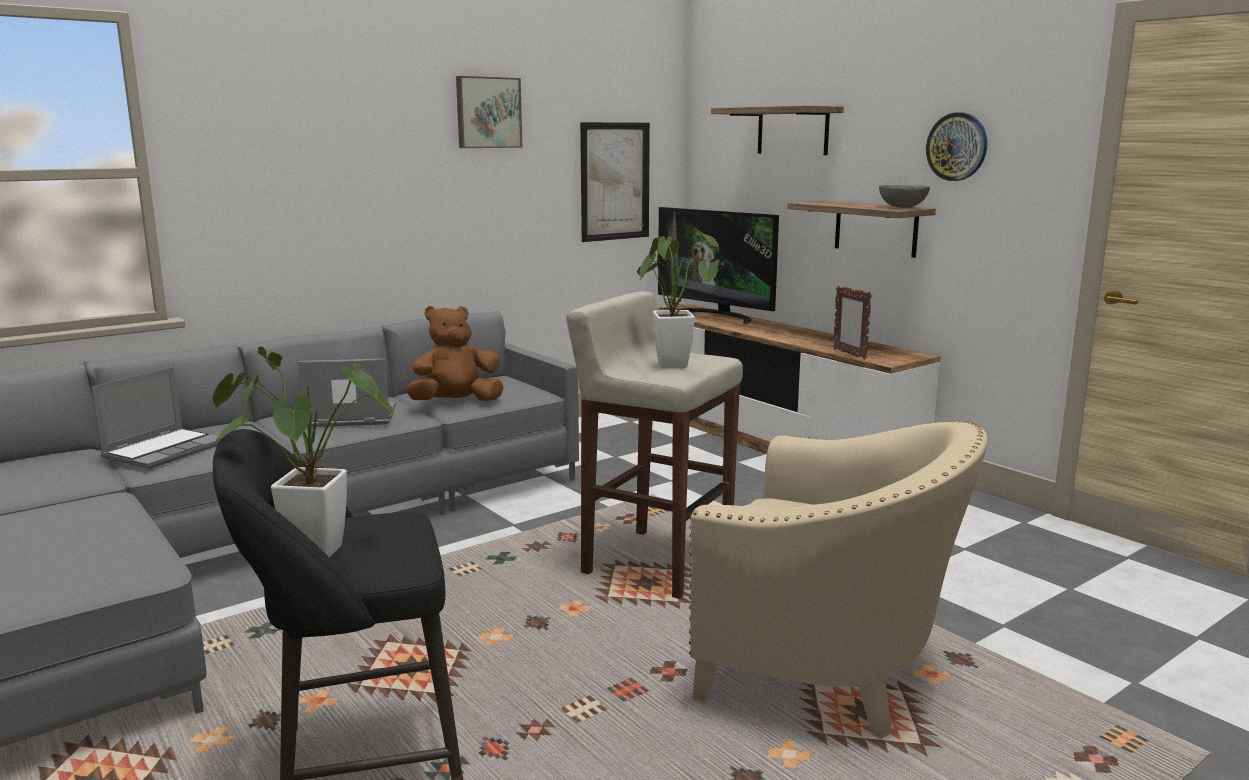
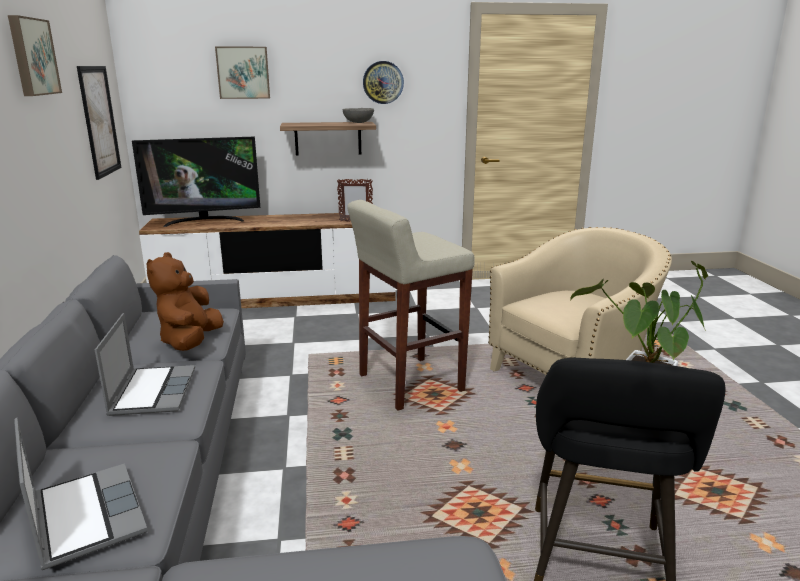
camera: 60 degrees left, 5 degrees up
laptop [298,359,396,427] -> laptop turned 150 degrees clockwise [95,313,195,416]
potted plant [637,230,720,369] -> none
shelf [711,106,844,155] -> picture [215,46,270,99]

